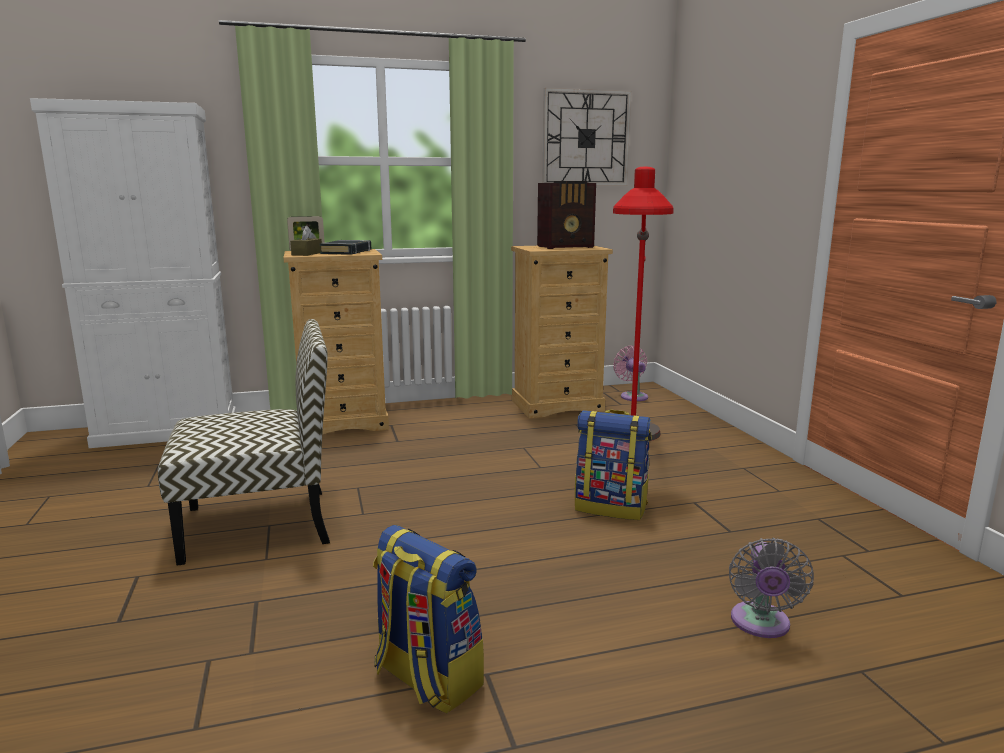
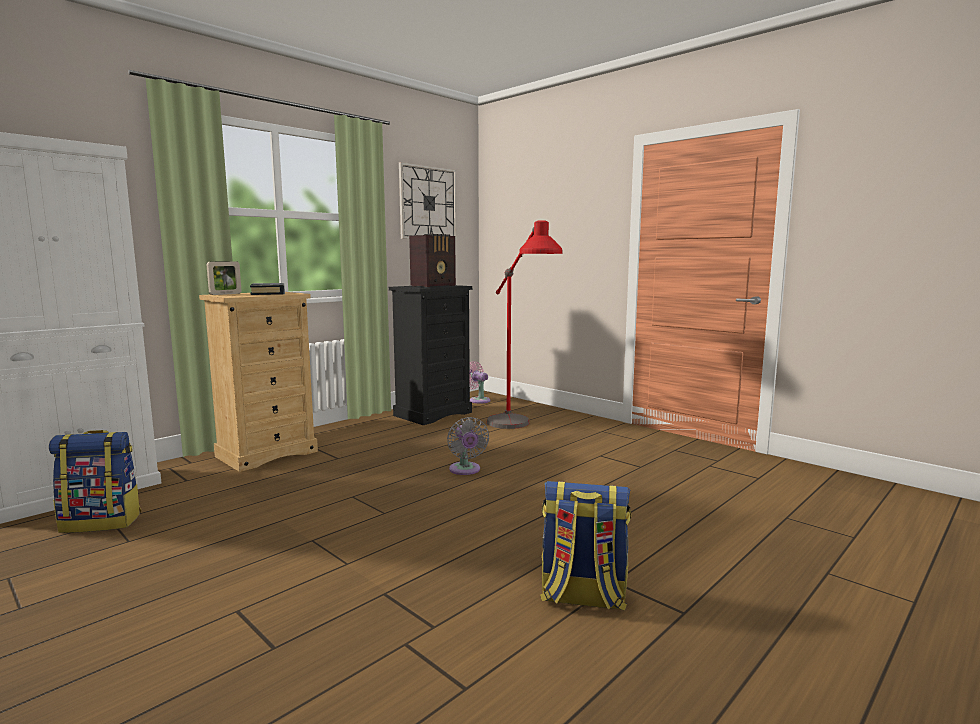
camera: 30 degrees left, 5 degrees down
chair [158,319,330,566] -> none
brown tissue box [290,226,322,256] -> none
beige dresser [511,246,613,418] -> black dresser [389,285,472,425]
backpack [575,410,652,520] -> backpack moved to [49,430,141,533]
grey fan [729,538,814,638] -> grey fan moved to [447,417,489,475]

